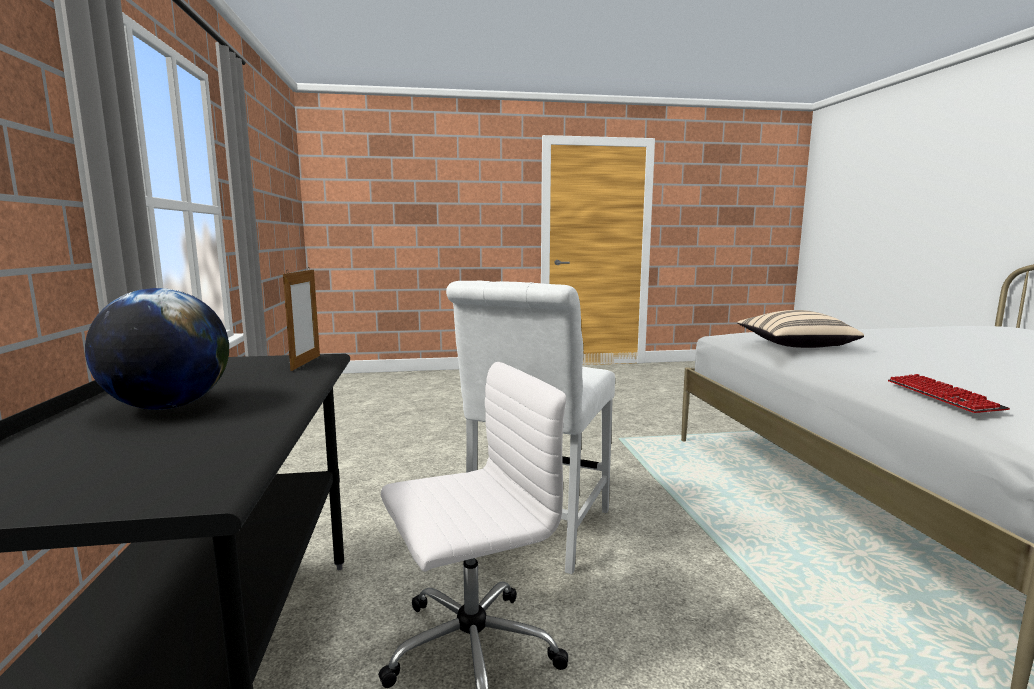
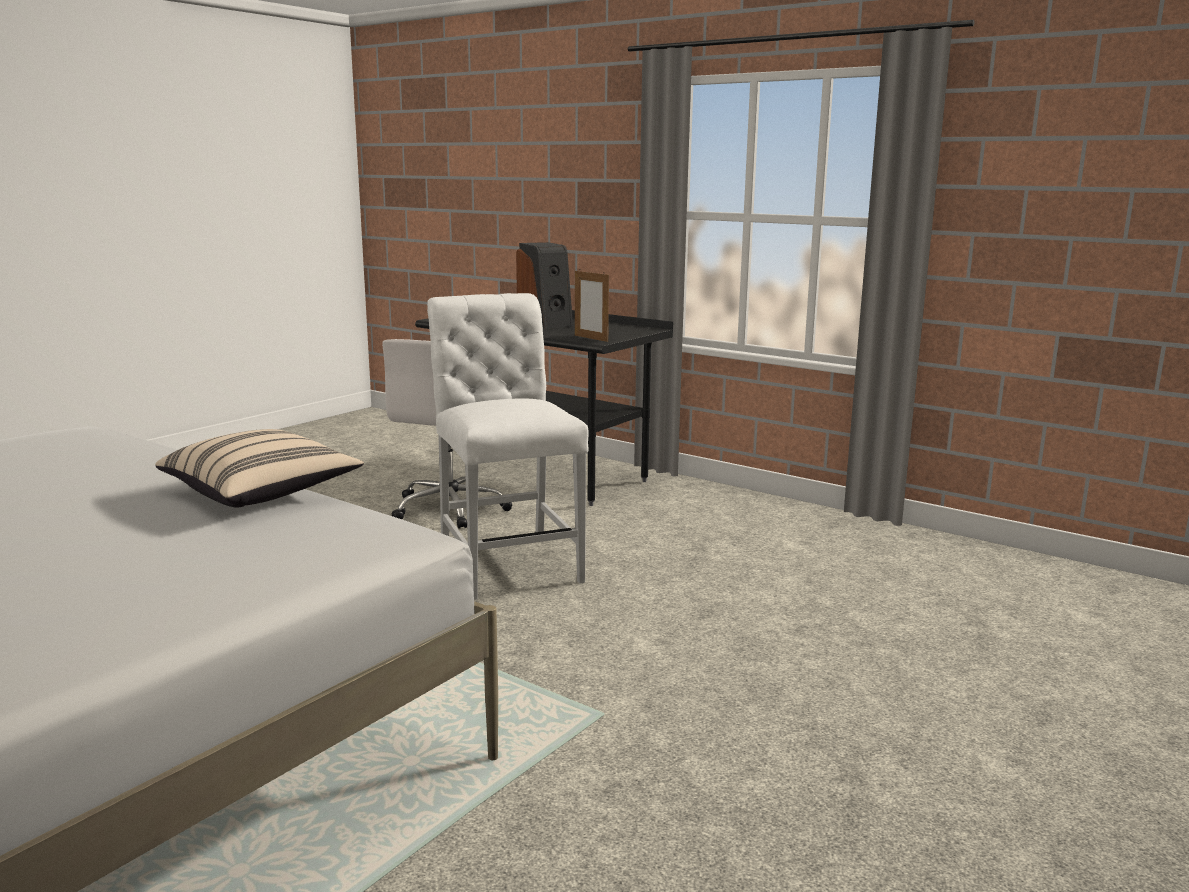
camera: 135 degrees right, 5 degrees up
globe [85,288,229,410] -> speaker [516,242,573,329]
keyboard [888,374,1010,413] -> none

